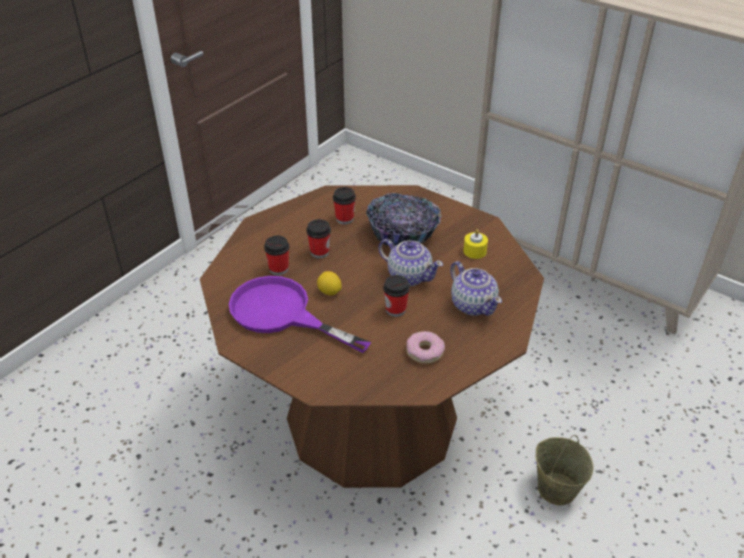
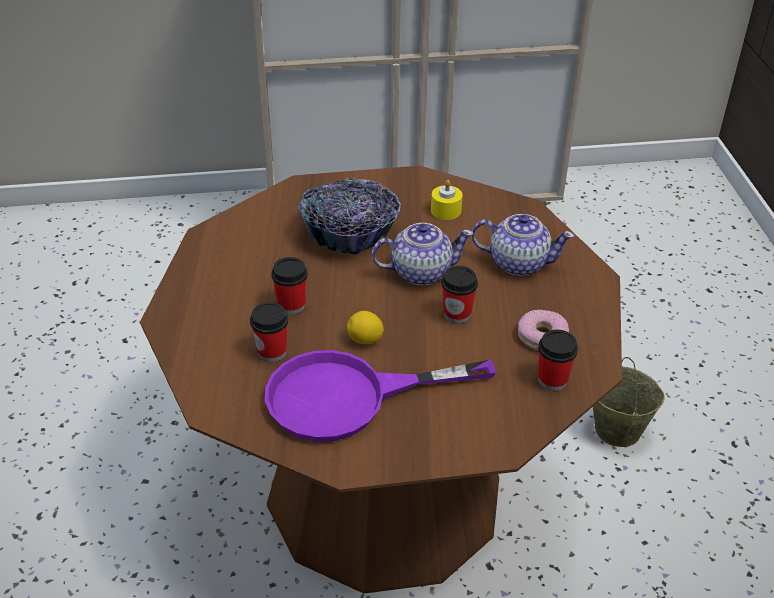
camera: 45 degrees left, 0 degrees up
cup [333,187,356,224] -> cup moved to [538,329,578,391]

